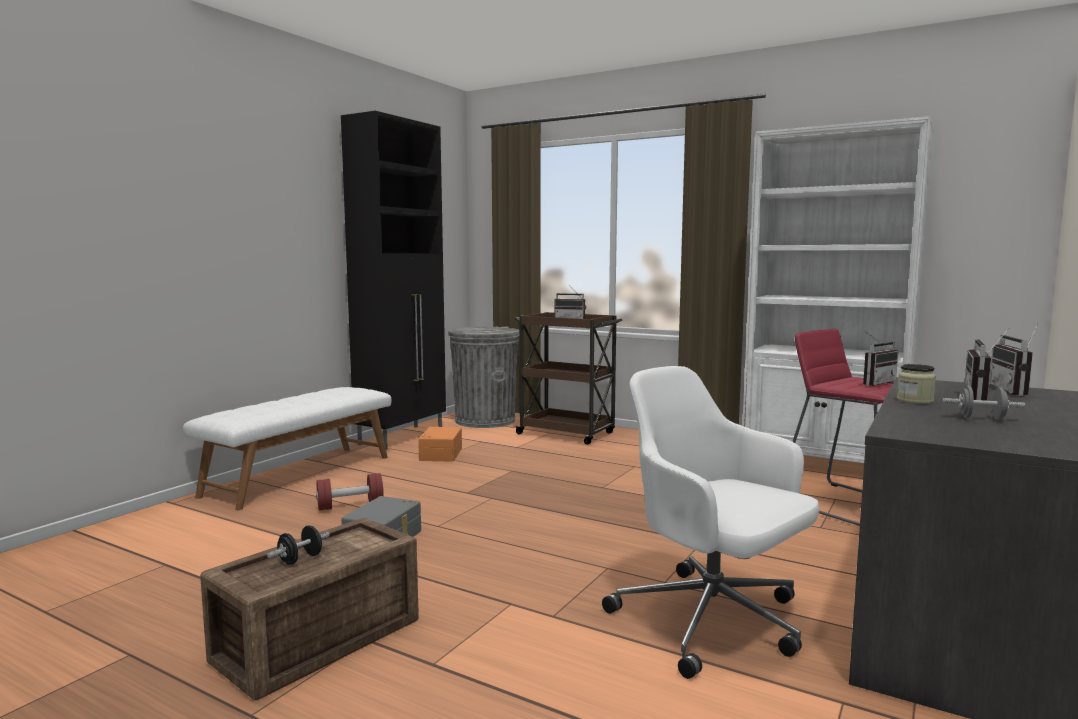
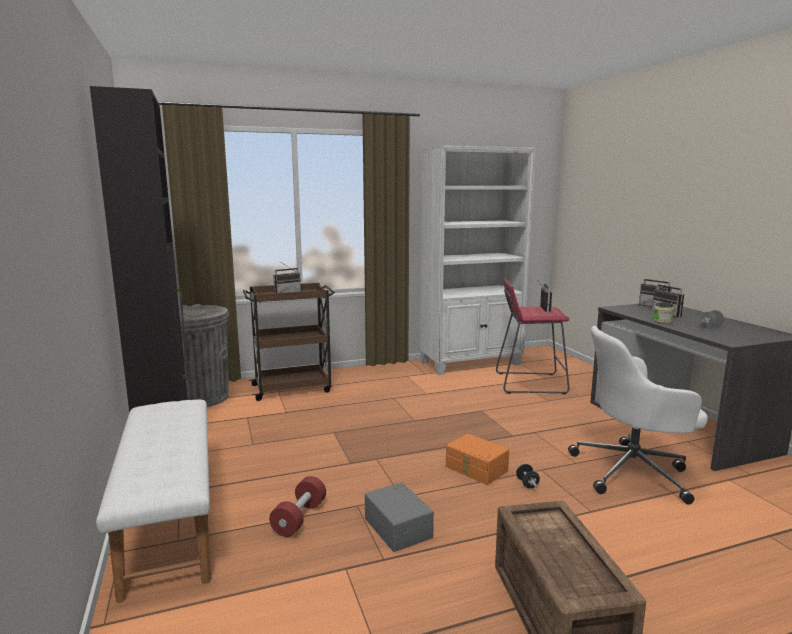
camera: 50 degrees left, 5 degrees up
black dumbbell [267,525,330,565] -> black dumbbell moved to [516,464,540,488]
orange storage box [418,427,462,462] -> orange storage box moved to [446,434,509,485]

